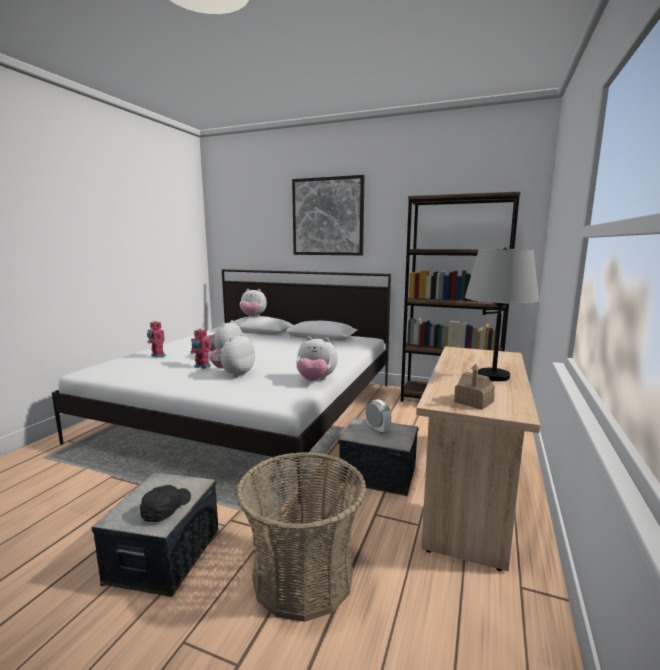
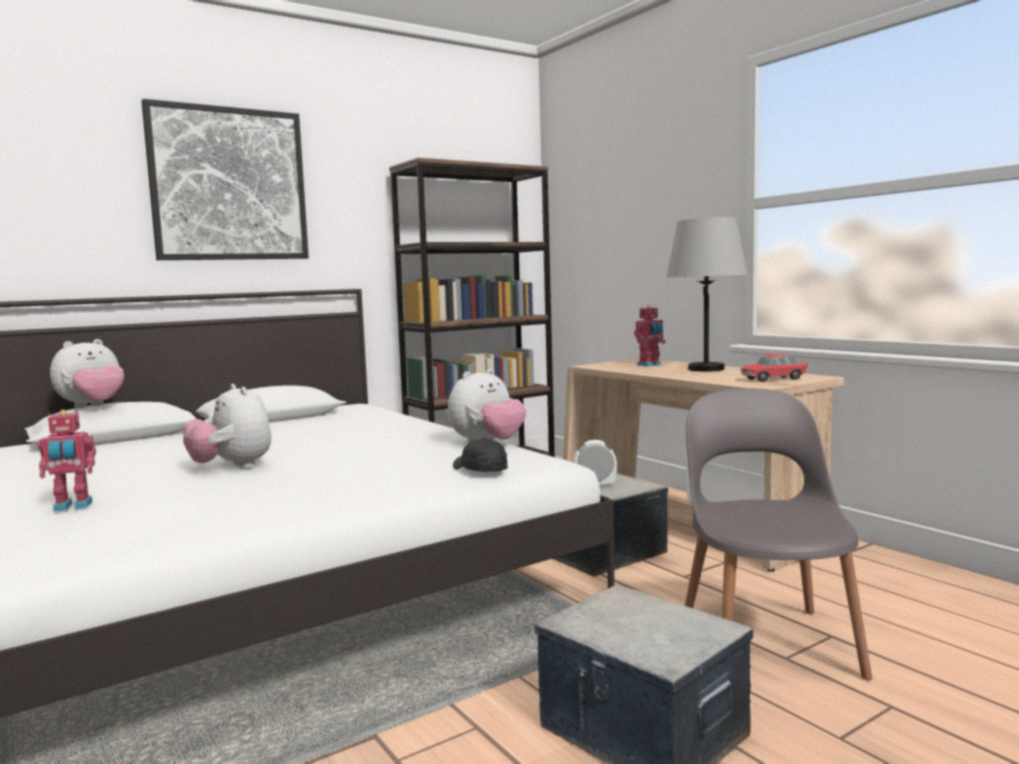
camera: 55 degrees left, 5 degrees down
black cap [140,485,191,522] -> black cap moved to [453,438,508,472]
toy robot [190,328,211,369] -> toy robot moved to [634,305,666,367]
plush toy [210,333,255,378] -> none
basket [236,452,366,622] -> grey chair [685,388,872,680]
toy house [454,364,495,410] -> toy car [741,354,808,382]

